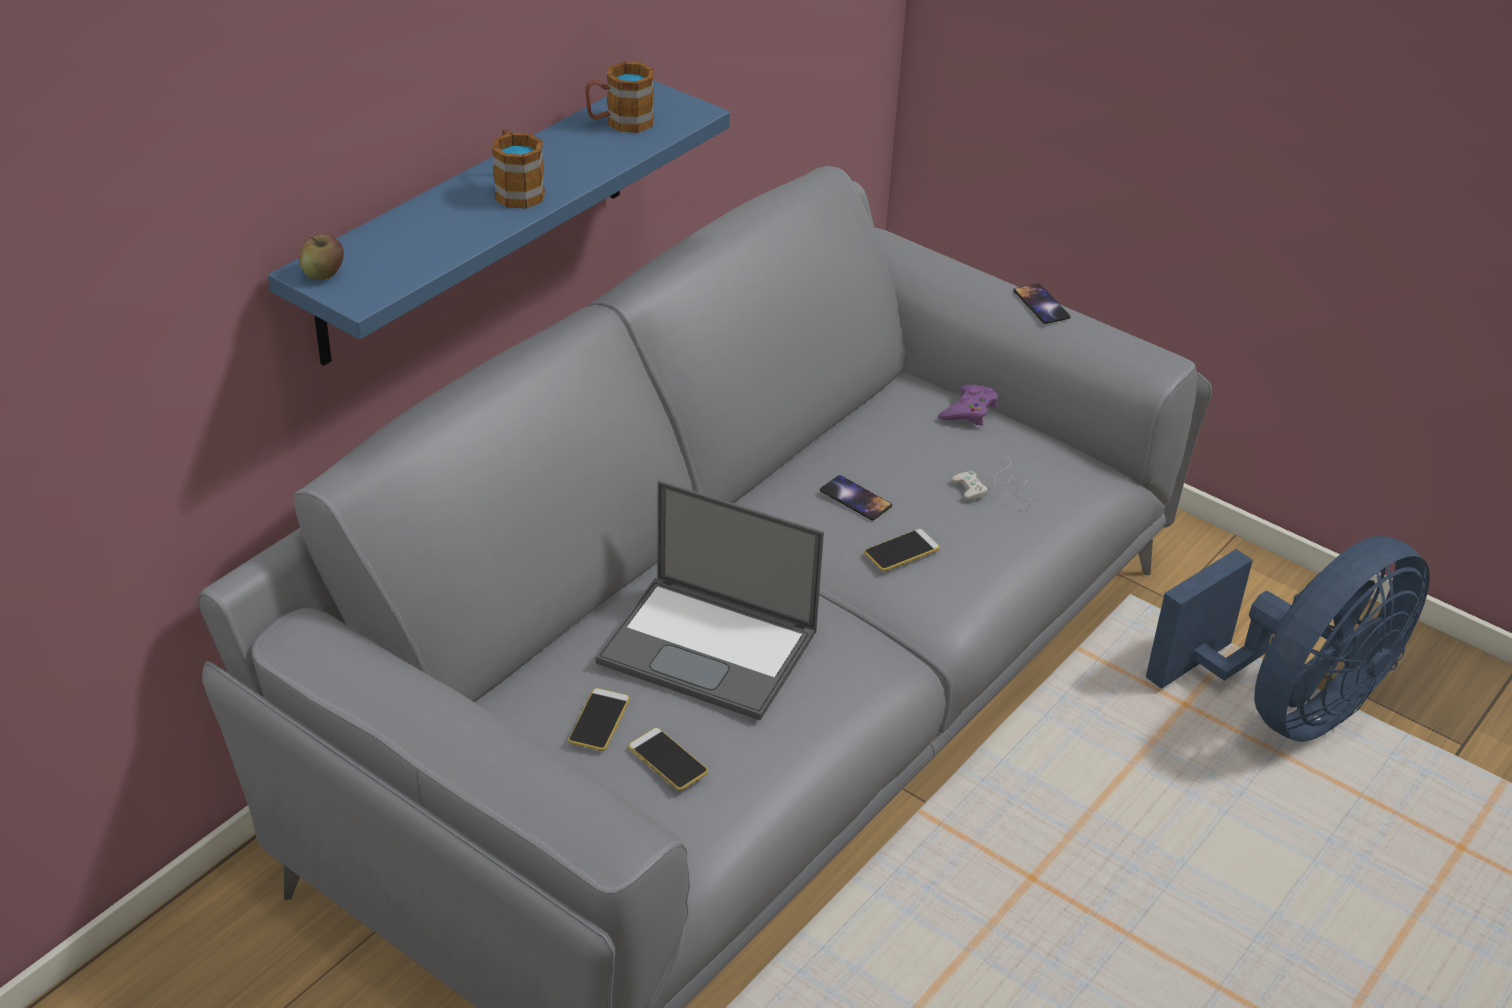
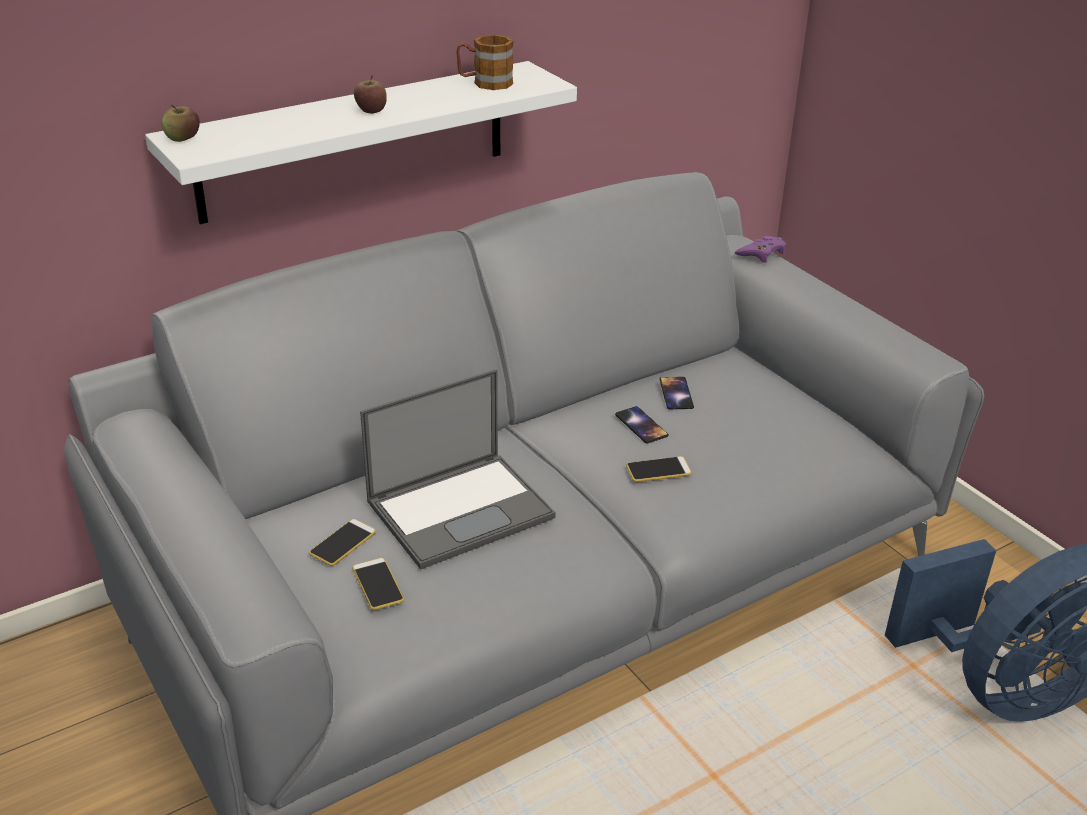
camera: 20 degrees right, 5 degrees down
blue shelf [268,80,730,366] -> white shelf [145,61,577,224]
mug [492,129,545,209] -> apple [354,76,387,114]
laptop [596,480,824,721] -> laptop turned 75 degrees counterclockwise [360,369,556,570]
purple game controller [938,385,998,426] -> purple game controller moved to [735,236,786,263]
white game controller [952,451,1041,501] -> none
phone [1013,284,1070,324] -> phone moved to [660,377,694,409]

